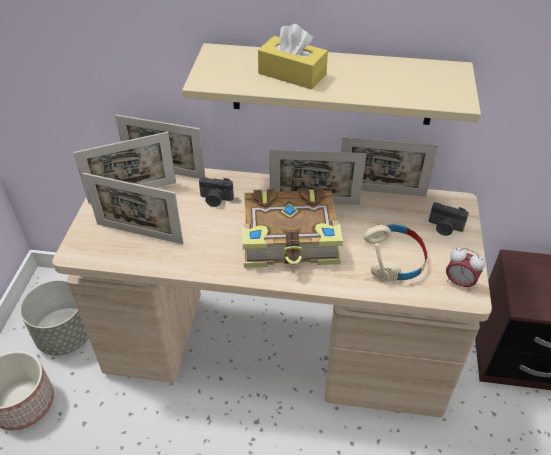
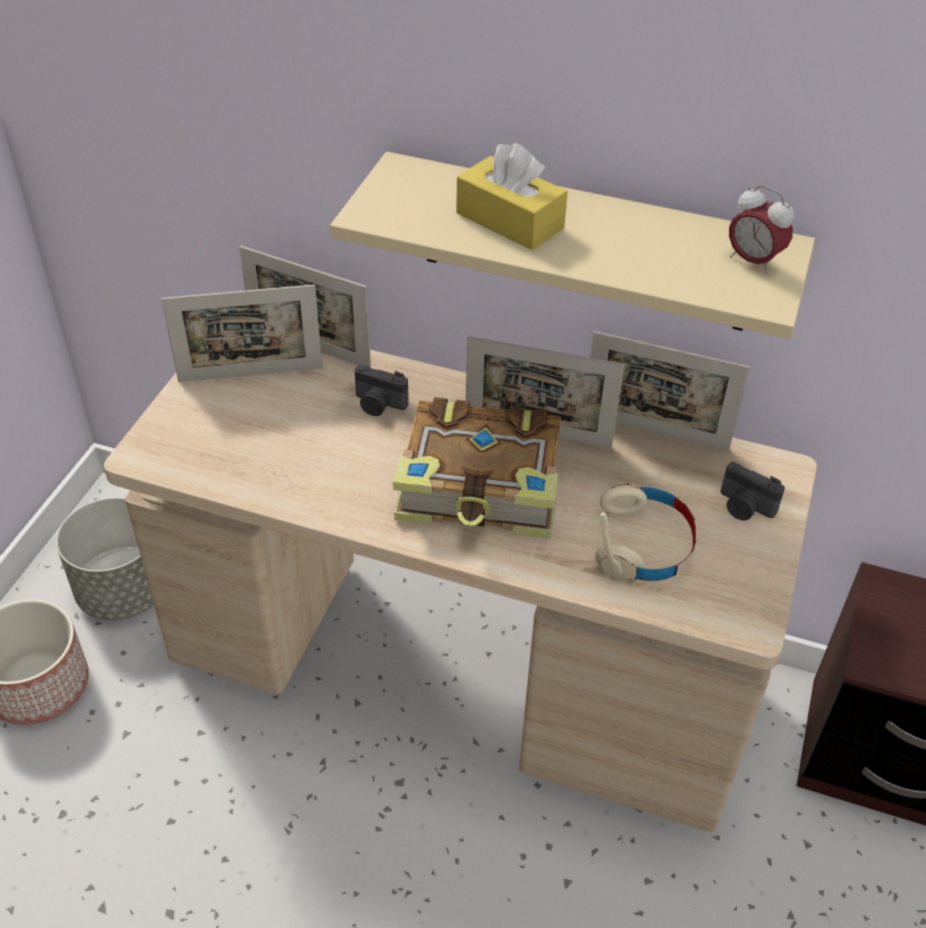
camera: 10 degrees right, 0 degrees up
picture frame [82,173,183,244] -> none
alarm clock [446,248,485,291] -> alarm clock moved to [729,185,794,275]

